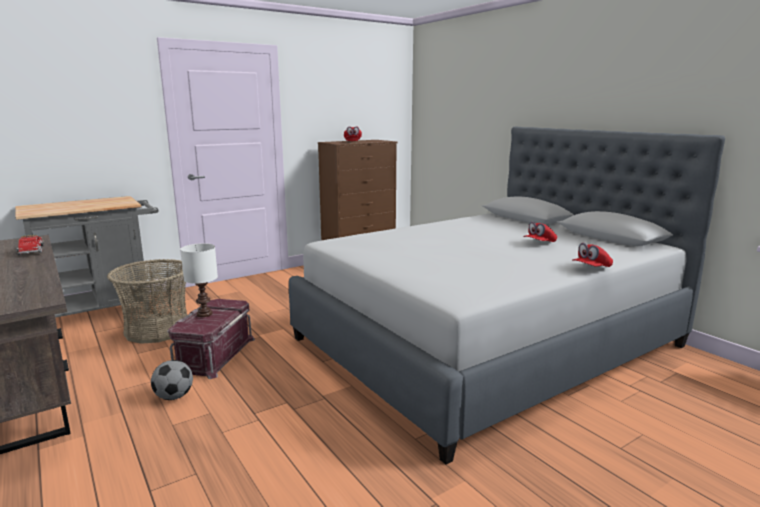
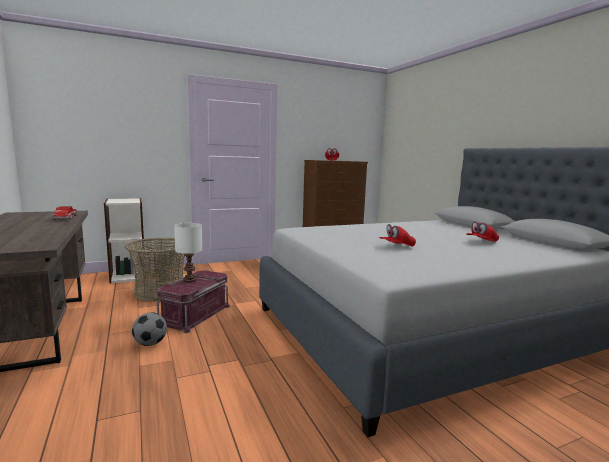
camera: 10 degrees right, 5 degrees down
grey cart [15,196,158,318] -> bookcase [104,198,146,284]
red cap [572,243,613,267] -> red cap moved to [379,224,416,247]

